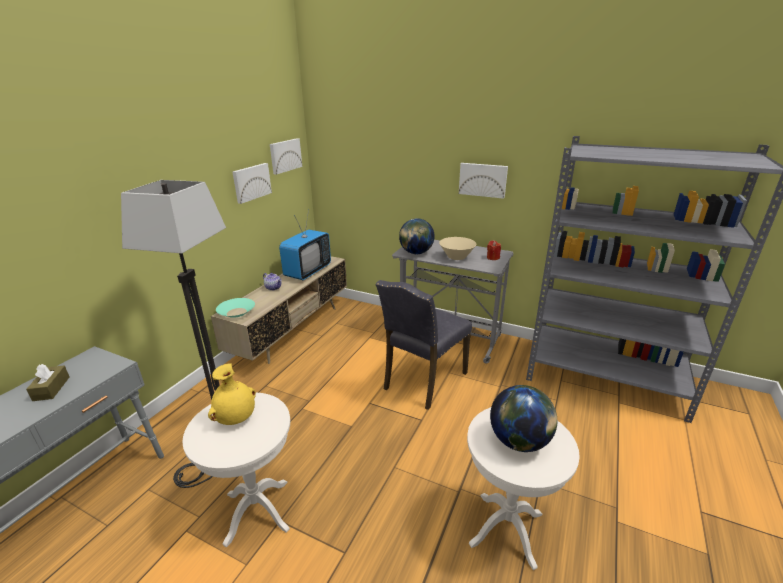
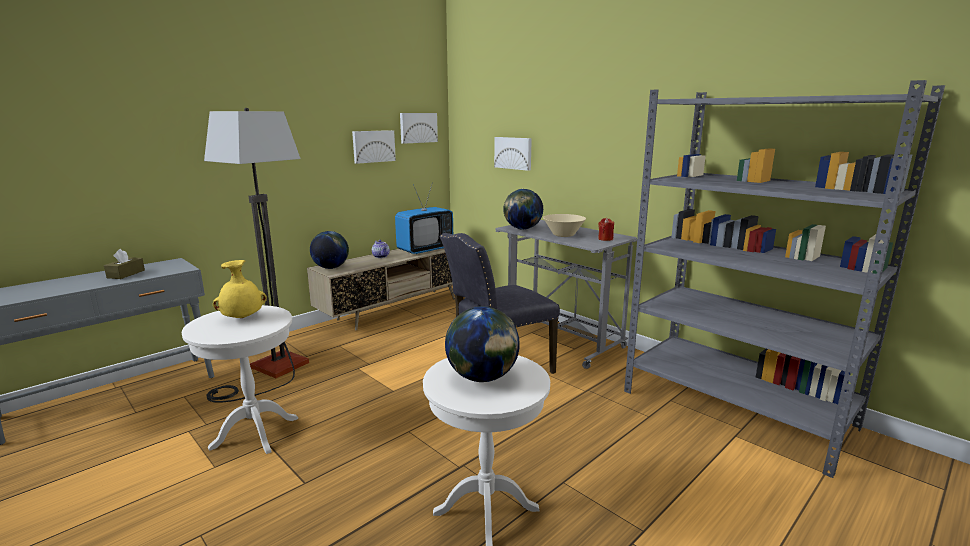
camera: 20 degrees right, 10 degrees down
turquoise bowl [216,298,255,318] -> globe [310,231,349,269]
picture [459,163,508,199] -> picture moved to [494,137,532,171]

